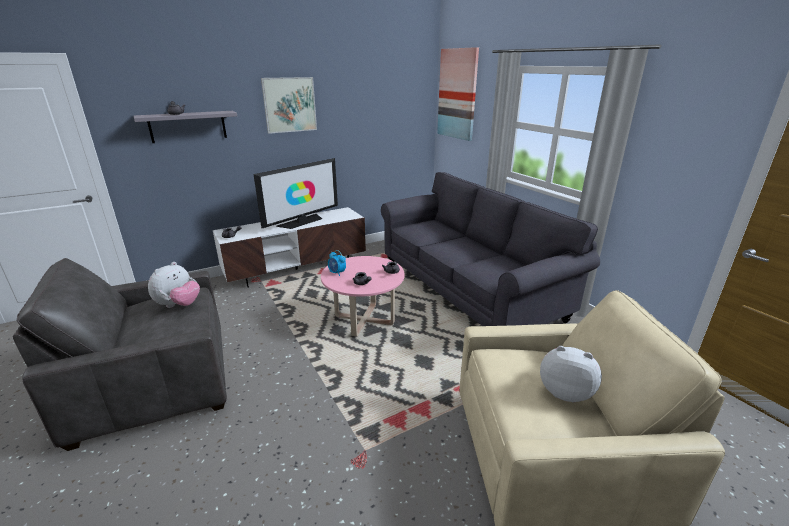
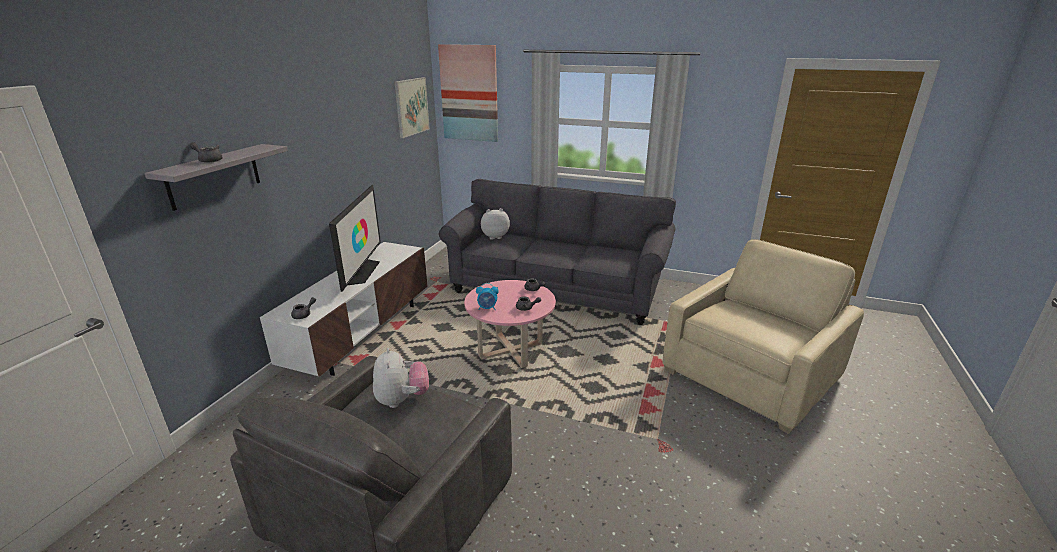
camera: 40 degrees left, 0 degrees up
picture [261,77,317,134] -> picture moved to [394,77,430,138]
plush toy [540,346,602,402] -> plush toy moved to [481,208,510,240]

